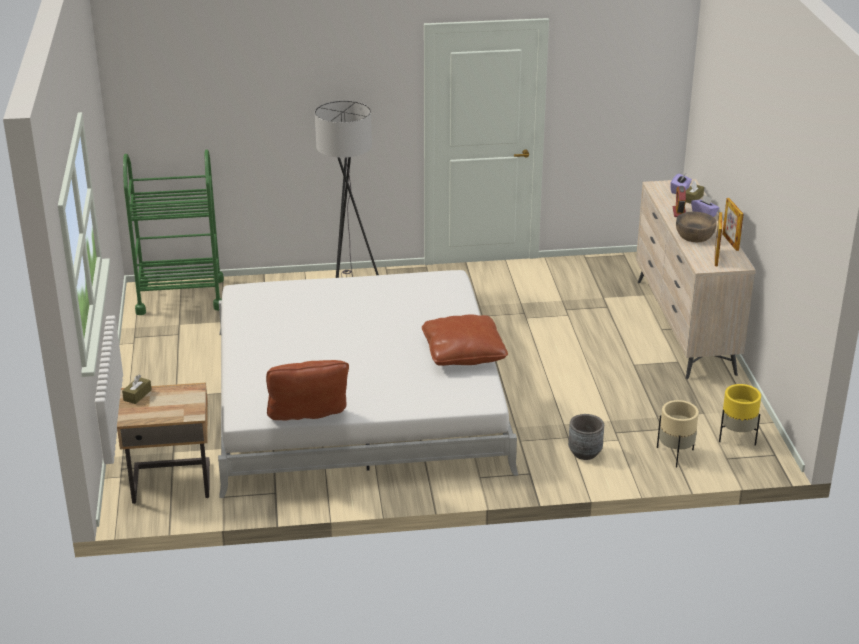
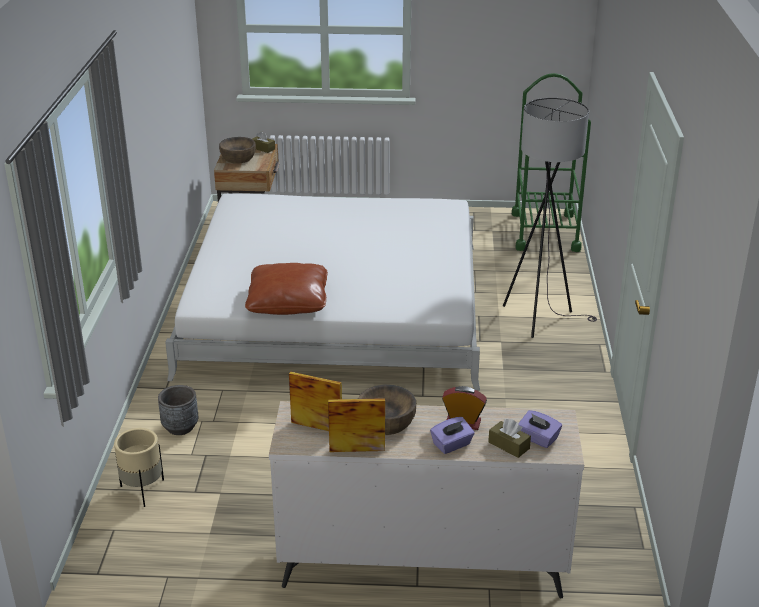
camera: 100 degrees right, 0 degrees up
brown pillow [266,360,349,421] -> none
yellow planter [719,384,761,446] -> none
none -> brown bowl [219,137,256,164]

